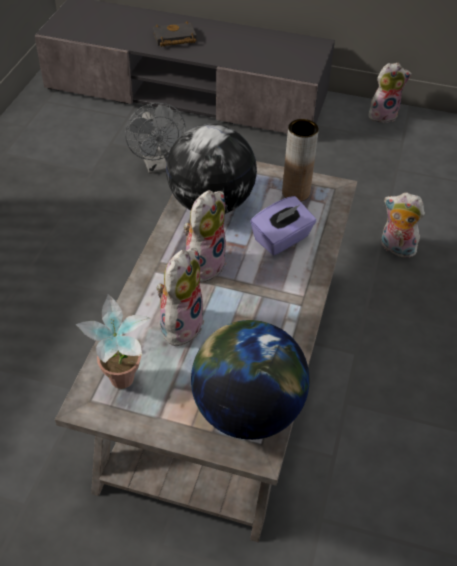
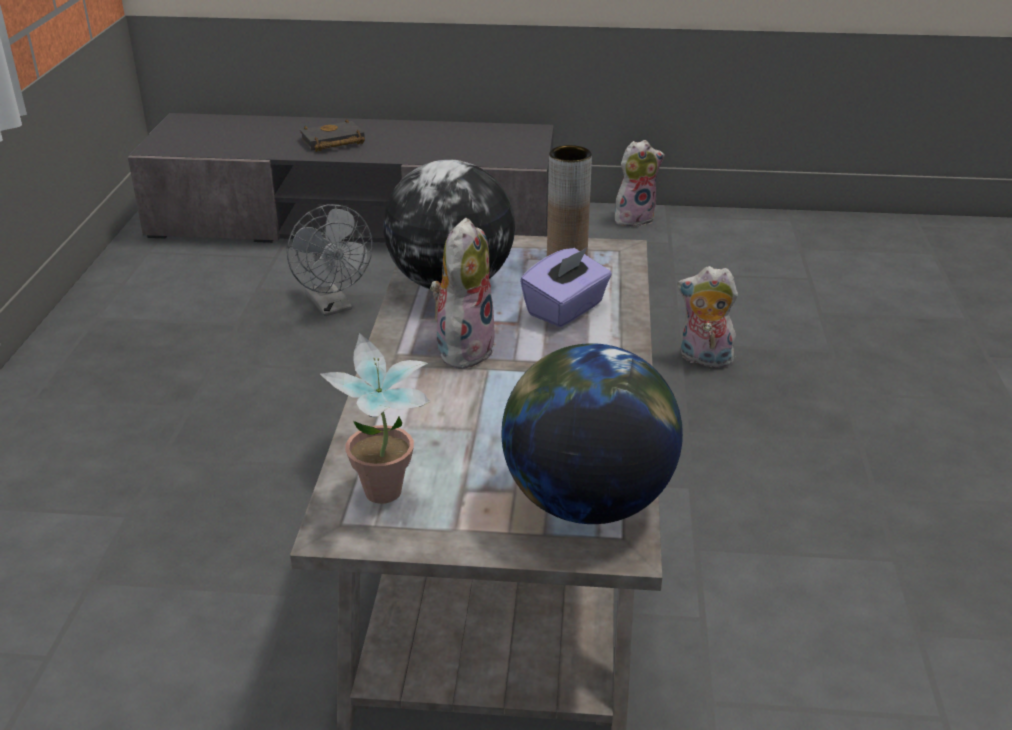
camera: 10 degrees left, 15 degrees down
plush toy [156,248,205,350] -> none

